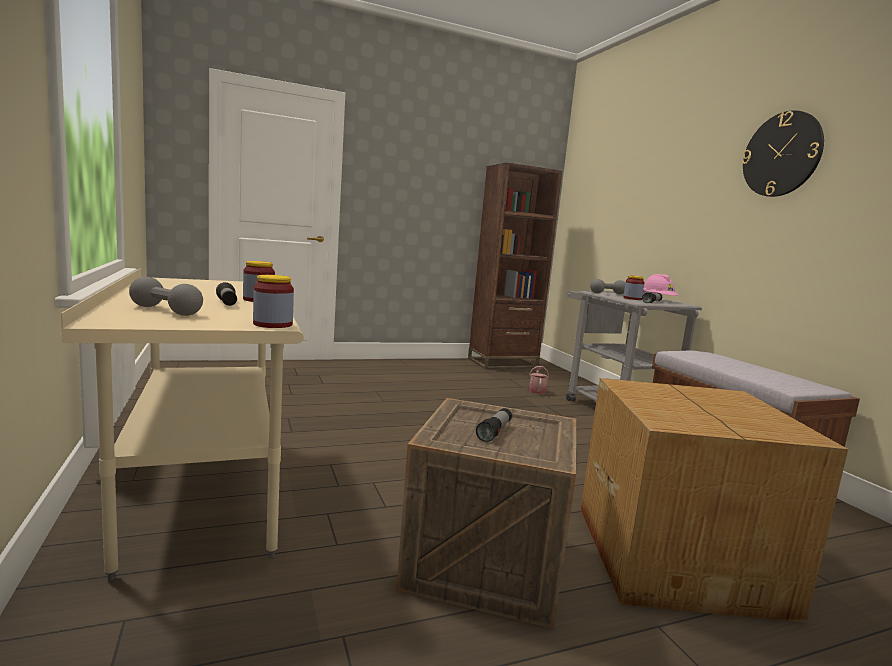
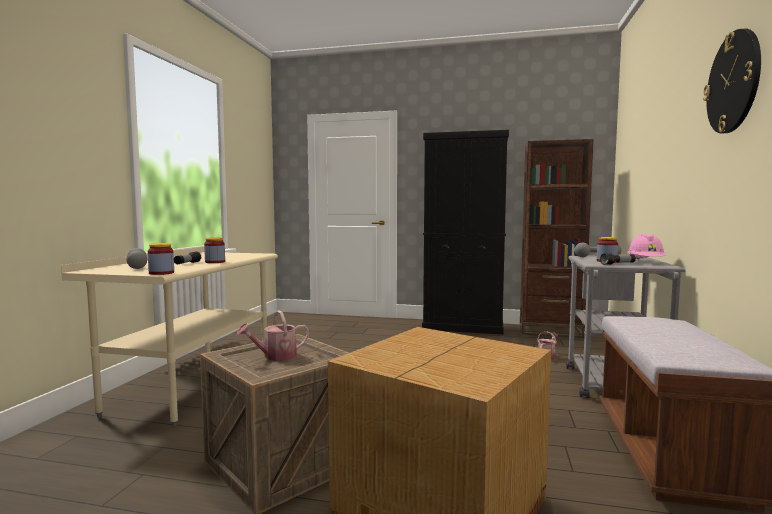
camera: 35 degrees right, 5 degrees down
flashlight [476,408,512,442] -> watering can [237,310,309,361]
none -> black cabinet [422,130,509,334]

